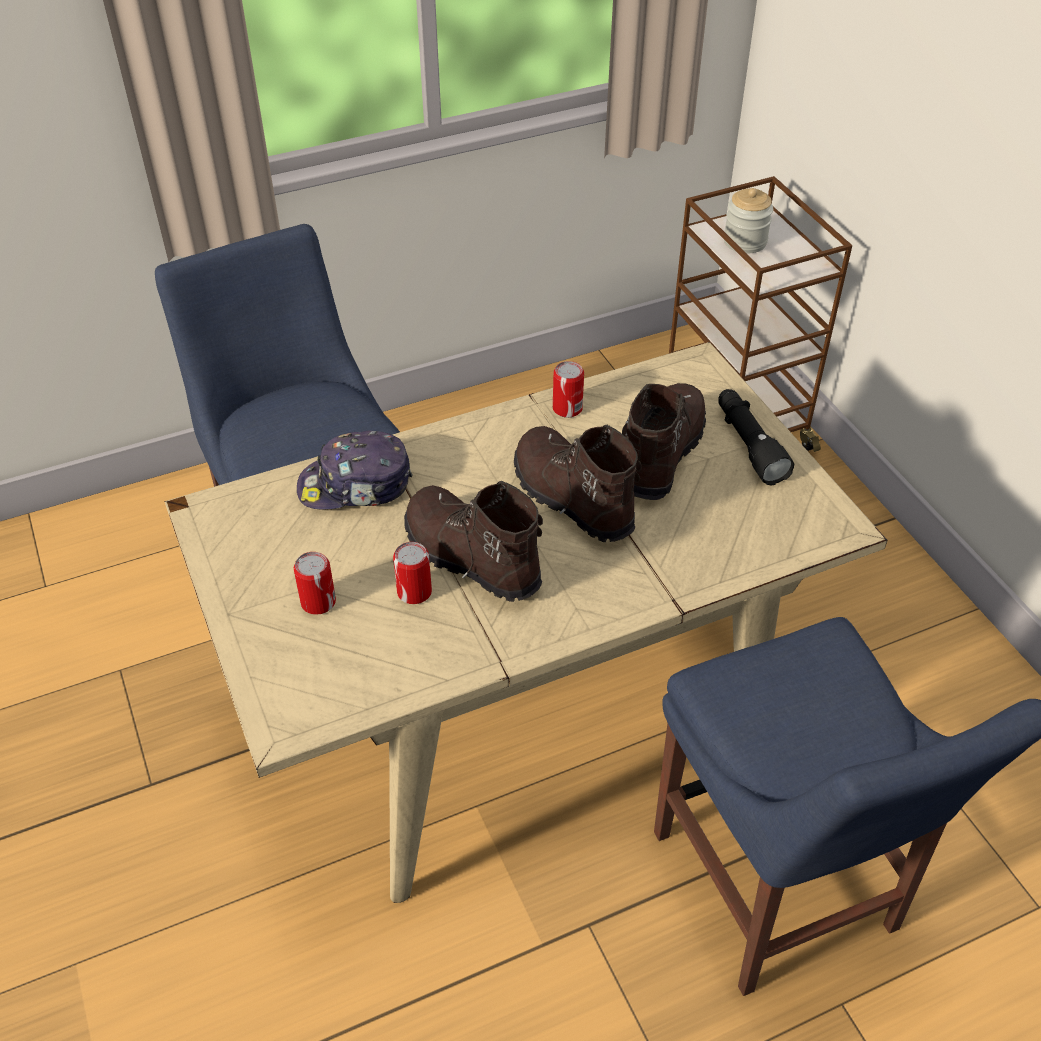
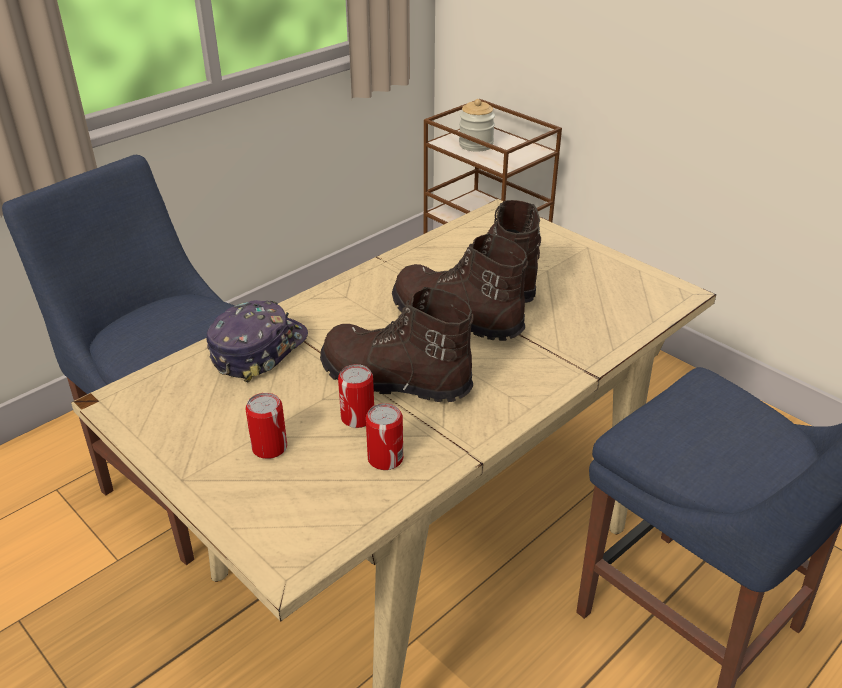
camera: 20 degrees left, 10 degrees down
cap [297,431,413,510] -> cap turned 150 degrees clockwise [206,300,308,382]
can [553,361,584,418] -> can moved to [366,403,403,470]
black flashlight [718,389,794,485] -> none

